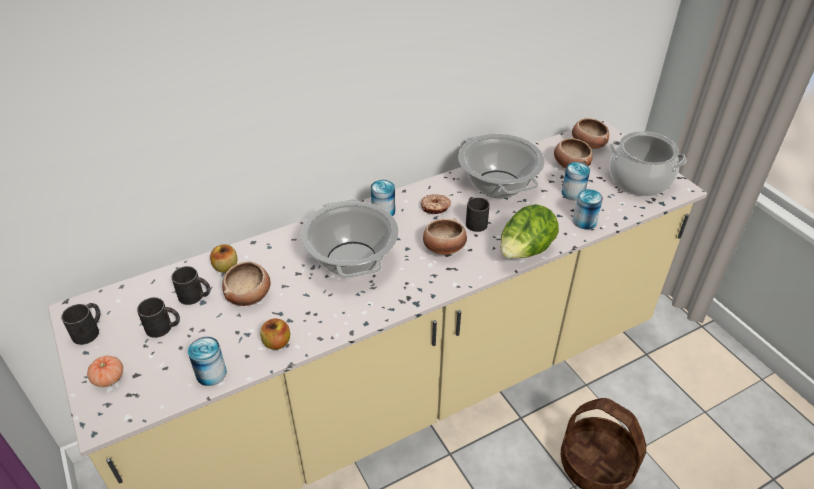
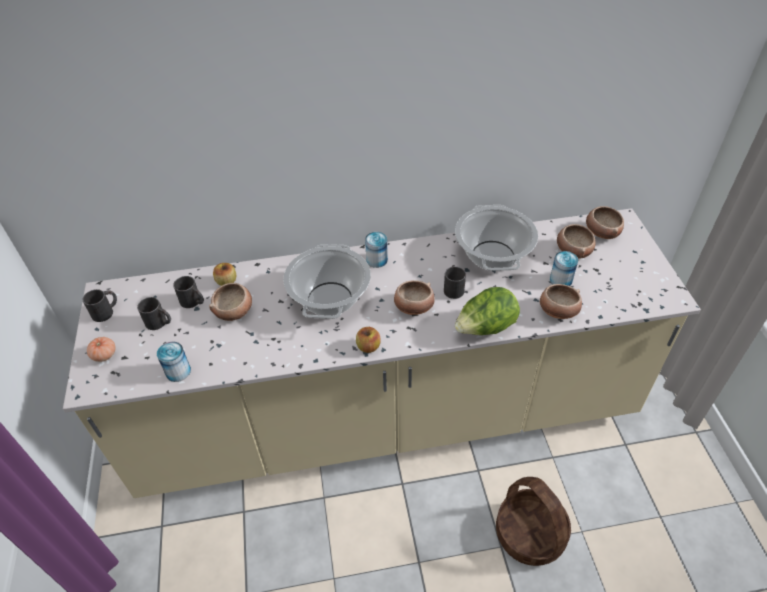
camera: 20 degrees right, 5 degrees up
apple [260,318,290,350] -> apple moved to [356,327,380,353]
donut [421,194,451,214] -> none
can [573,189,603,229] -> bowl [540,284,582,319]
cooking pot [609,131,686,196] -> none

